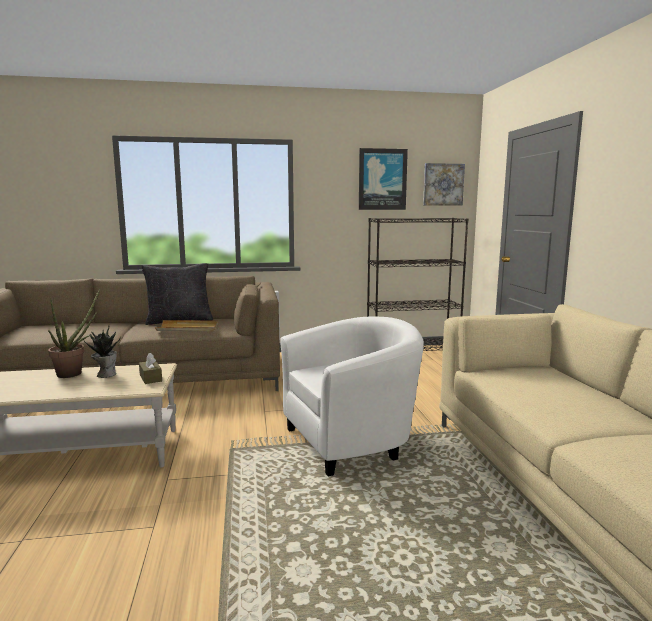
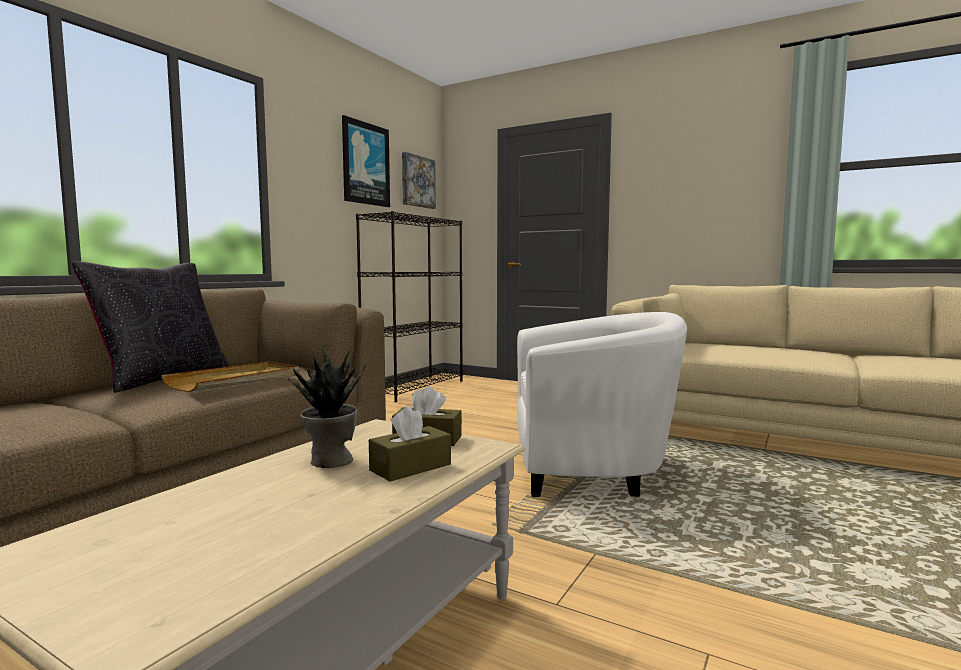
camera: 50 degrees left, 5 degrees down
potted plant [48,289,100,378] -> none
white armchair [280,317,424,477] -> white armchair turned 75 degrees clockwise [517,312,687,497]
none -> brown tissue box [369,405,451,481]

